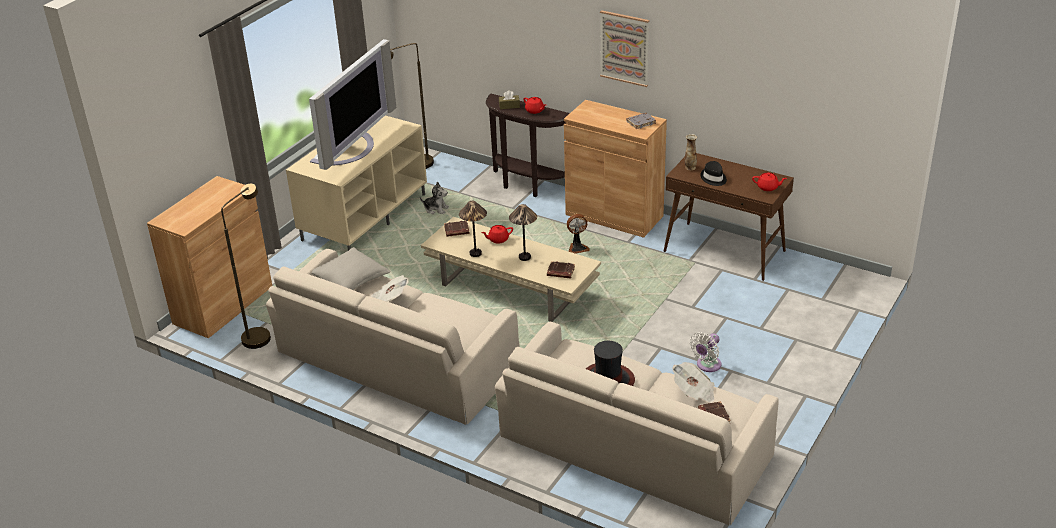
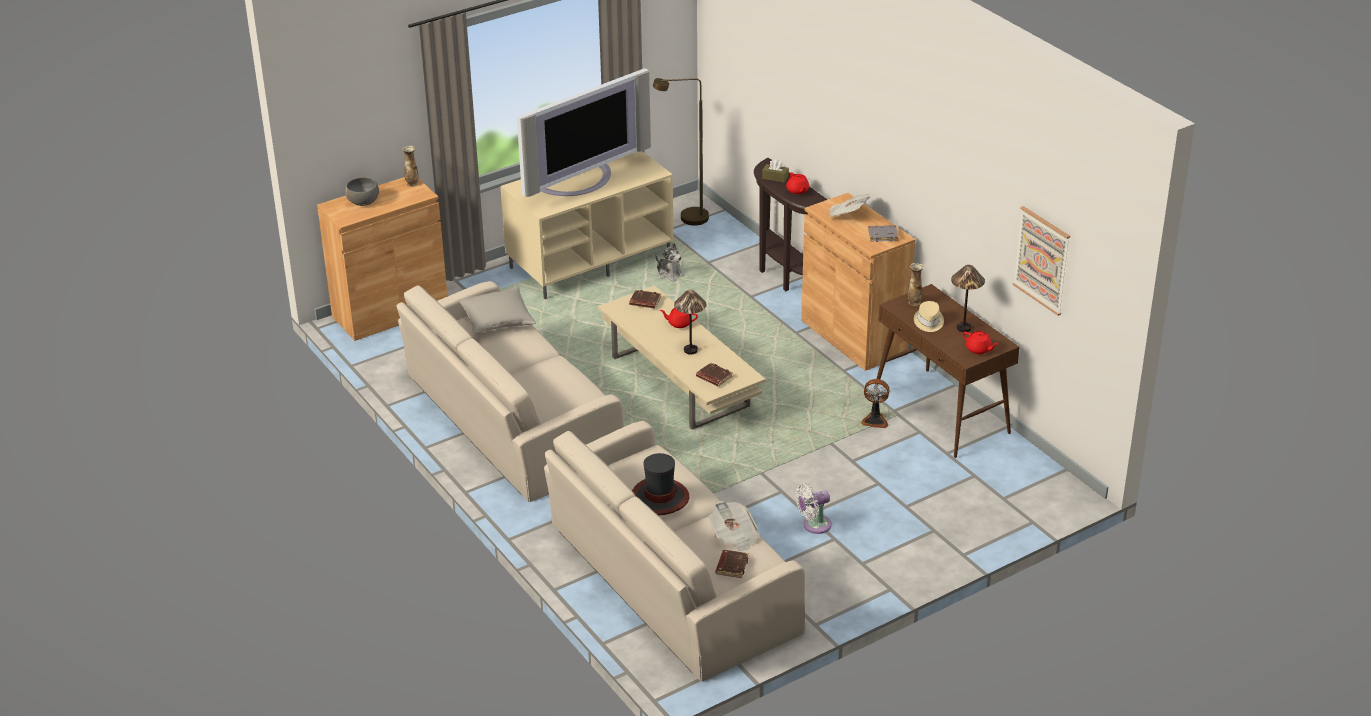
camera: 25 degrees right, 0 degrees up
brown floor lamp [221,184,271,349] -> none
newspaper [370,275,408,302] -> newspaper moved to [829,193,871,217]
table lamp [459,201,487,257] -> table lamp moved to [951,265,985,332]
fan [567,214,590,254] -> fan moved to [861,379,889,428]
picture [600,10,649,87] -> picture moved to [1013,206,1070,316]
black hat [700,161,727,186] -> beige hat [914,301,944,332]
none -> grey bowl [345,177,379,206]
none -> vase [402,146,419,187]

